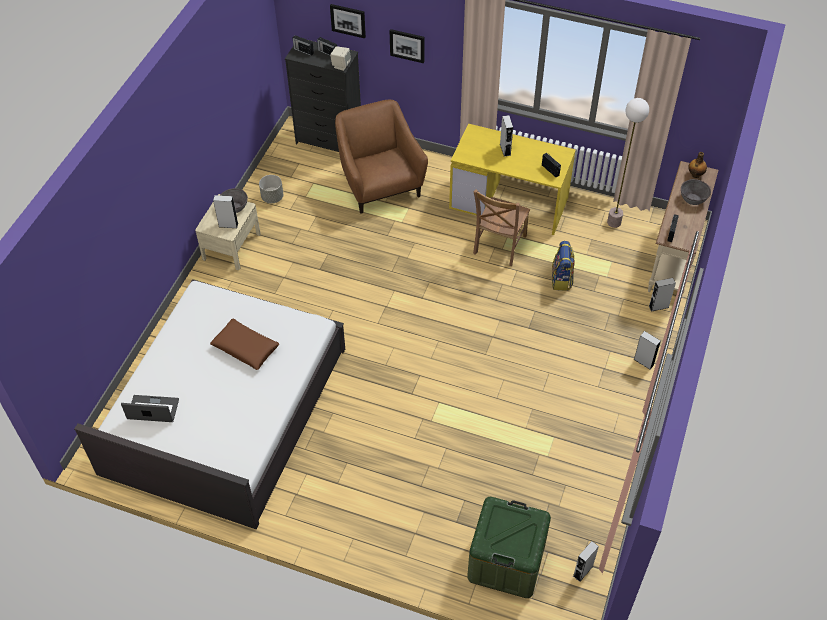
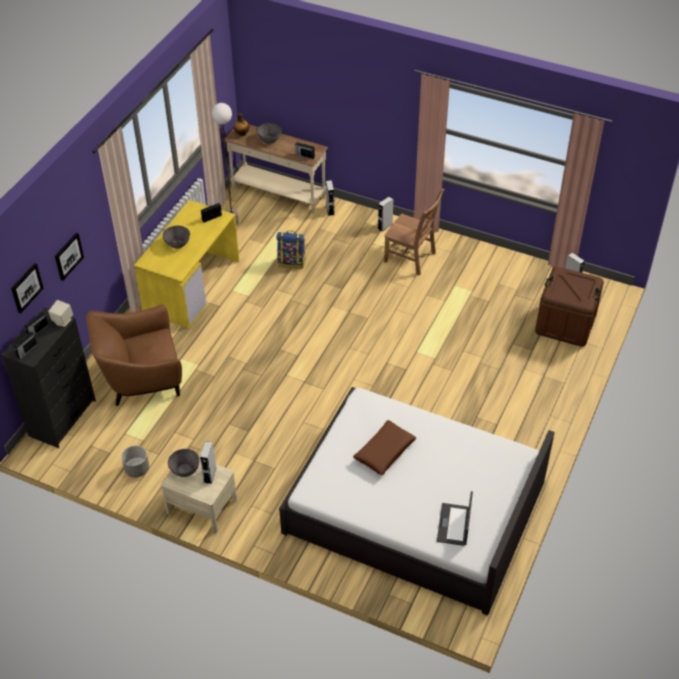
camera: 85 degrees left, 5 degrees down
green storage box [467,497,551,598] -> brown storage box [535,266,604,346]
brown chair [473,190,530,266] -> brown chair moved to [384,189,445,275]
grey speaker [500,115,513,157] -> grey bowl [163,226,190,248]

